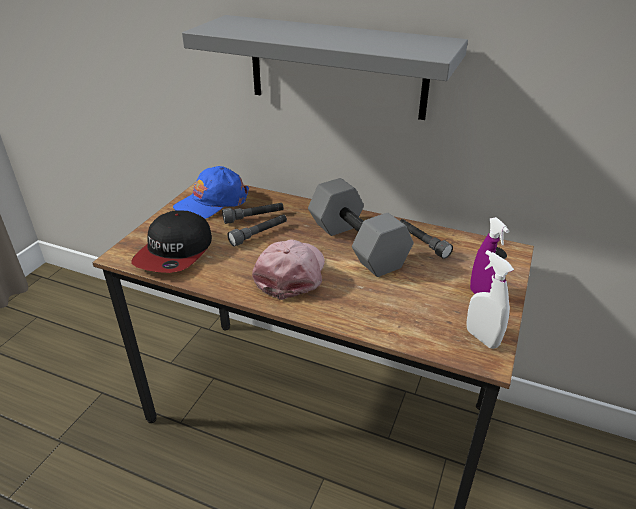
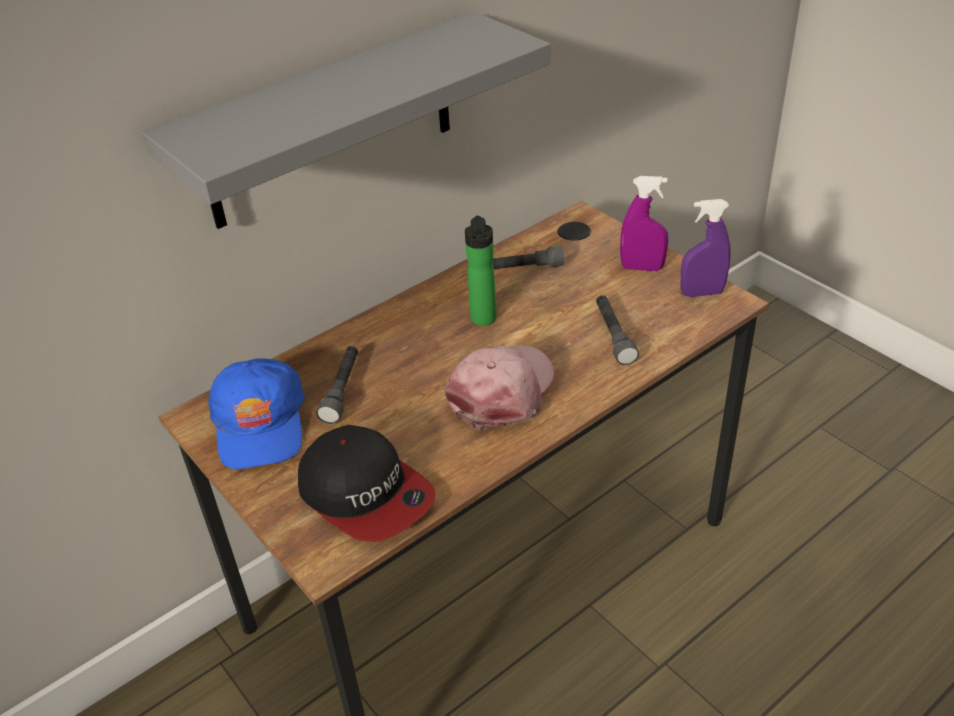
camera: 60 degrees left, 5 degrees up
grey flashlight [228,214,287,247] -> grey flashlight moved to [596,295,639,365]
pink cap [252,239,325,300] -> pink cap turned 75 degrees clockwise [445,345,554,430]
grey dumbbell [308,178,413,277] -> bottle [465,216,496,326]
white spray bottle [466,250,514,349] -> purple spray bottle [680,199,731,297]

